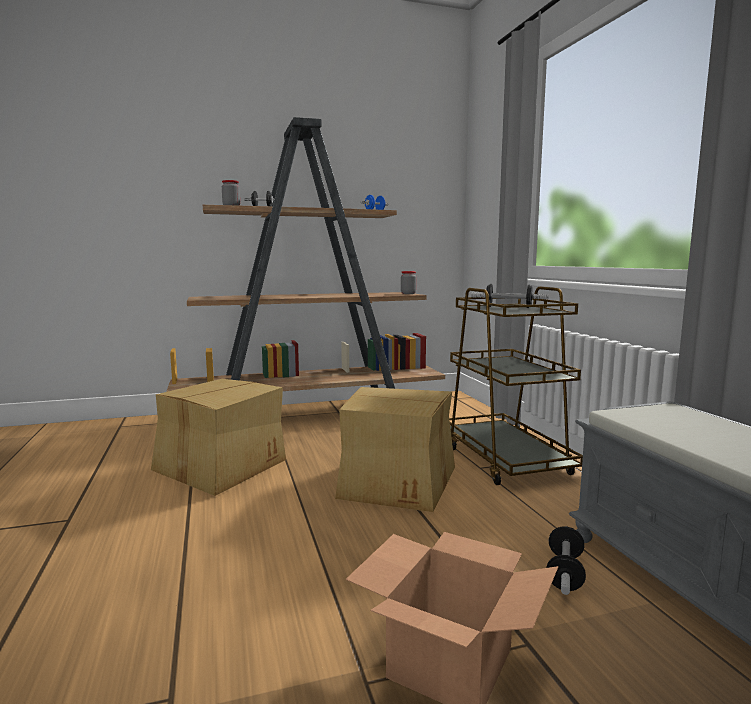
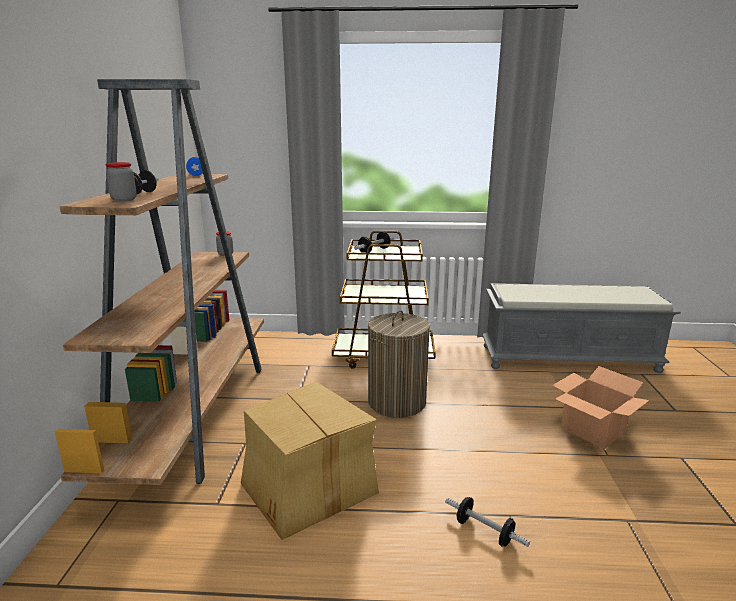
camera: 70 degrees left, 10 degrees up
cardboard box [335,387,455,512] -> laundry basket [368,310,430,418]
dumbbell [546,526,586,595] -> dumbbell moved to [445,497,530,547]

